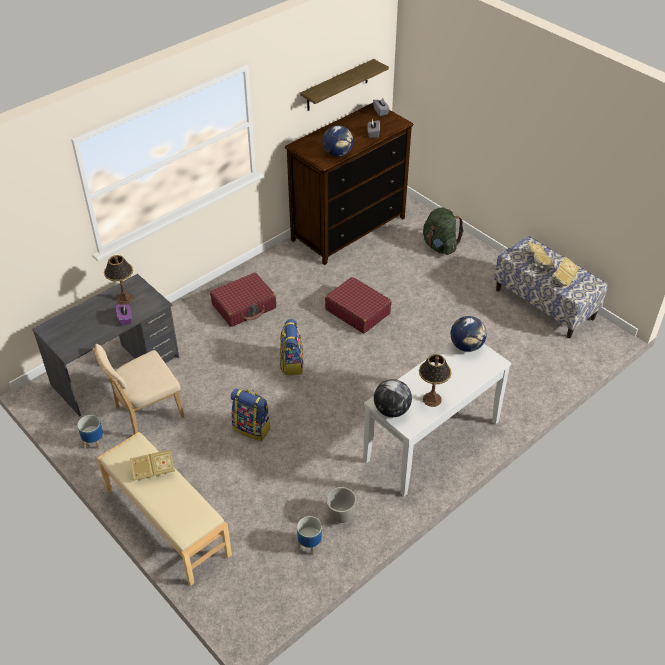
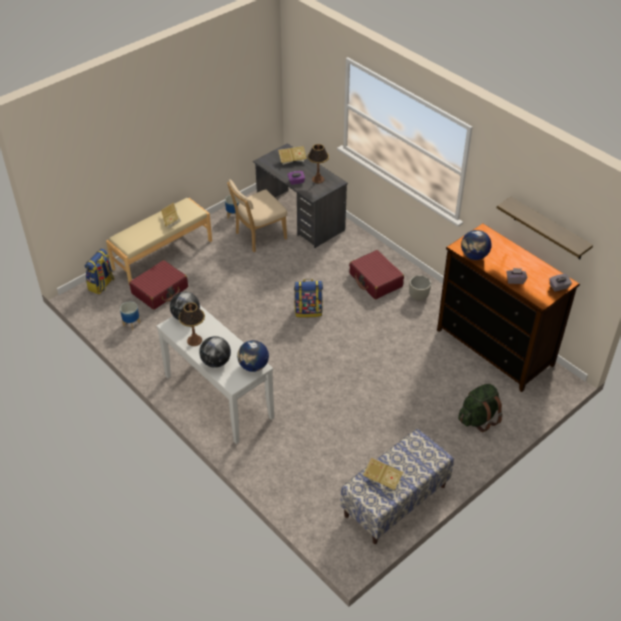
camera: 90 degrees right, 0 degrees up
beige chair [93,344,185,435] -> beige chair turned 90 degrees counterclockwise [227,179,287,252]
backpack [231,388,271,441] -> backpack moved to [85,249,114,294]
red suitcase [325,277,392,333] -> red suitcase moved to [129,260,188,310]
grey planter [326,487,357,523] -> grey planter moved to [409,275,431,301]
book [526,242,554,269] -> book moved to [278,146,307,165]
none -> globe [199,336,231,368]

